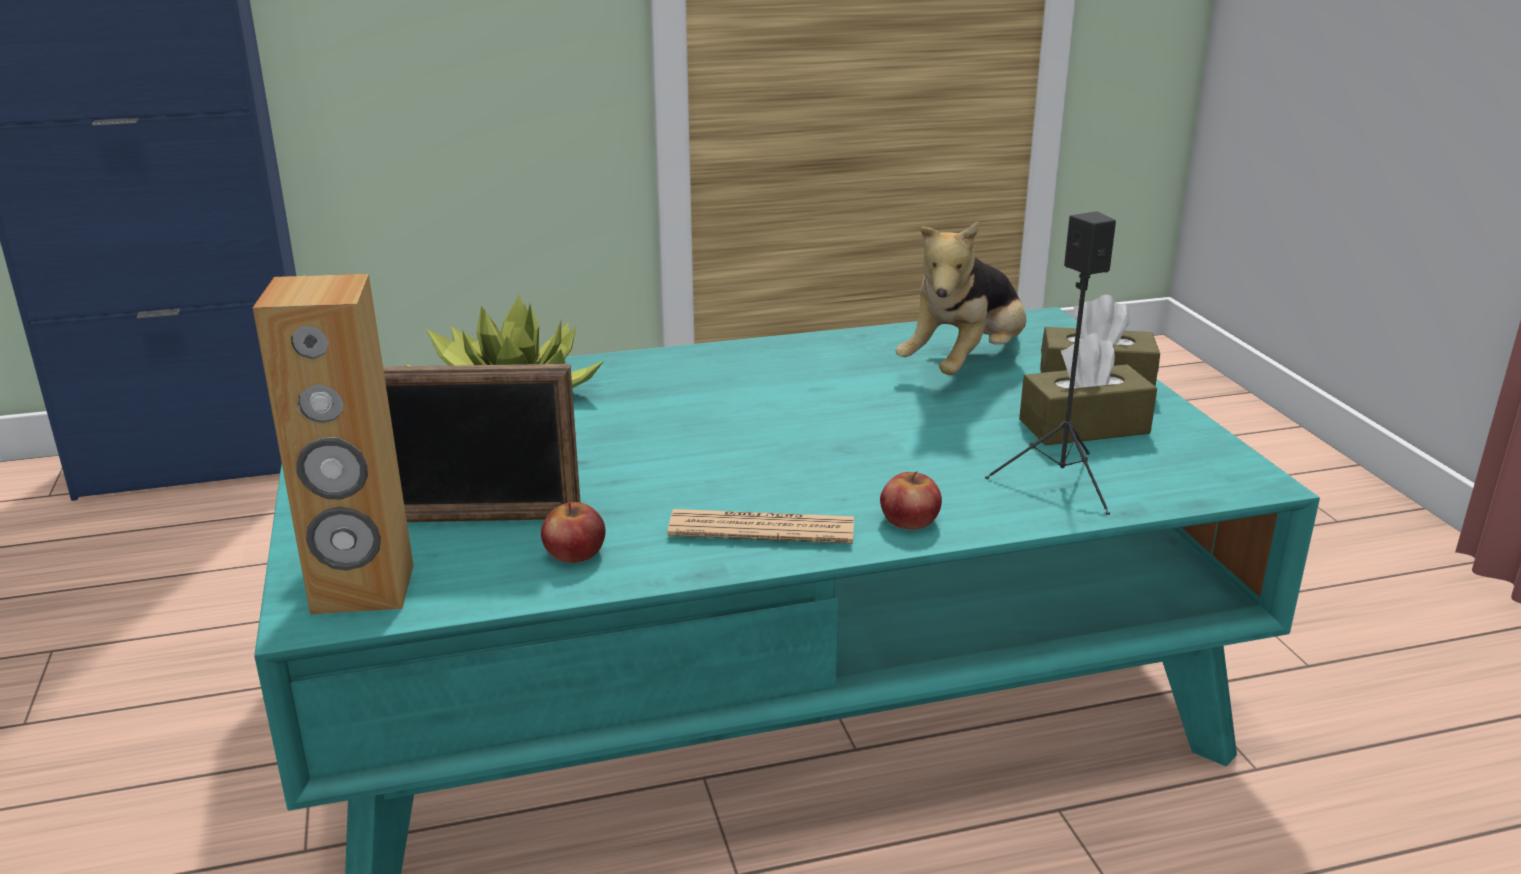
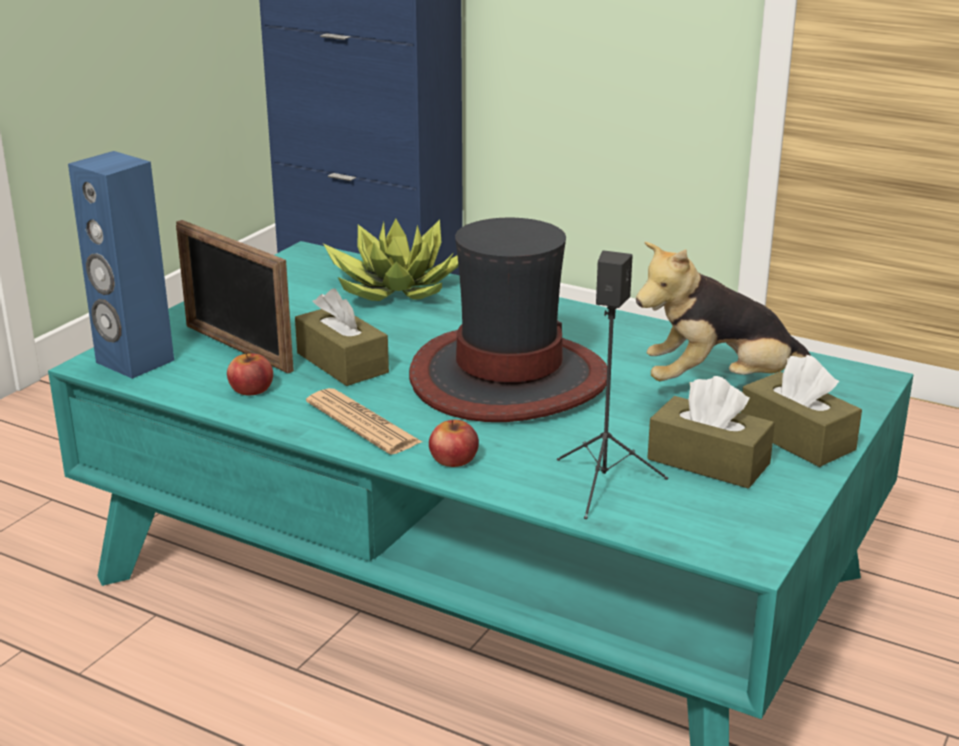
camera: 45 degrees right, 0 degrees up
brown speaker [253,274,413,614] -> blue speaker [68,151,174,379]
none -> brown tissue box [295,289,389,386]
none -> hat [409,218,607,422]

